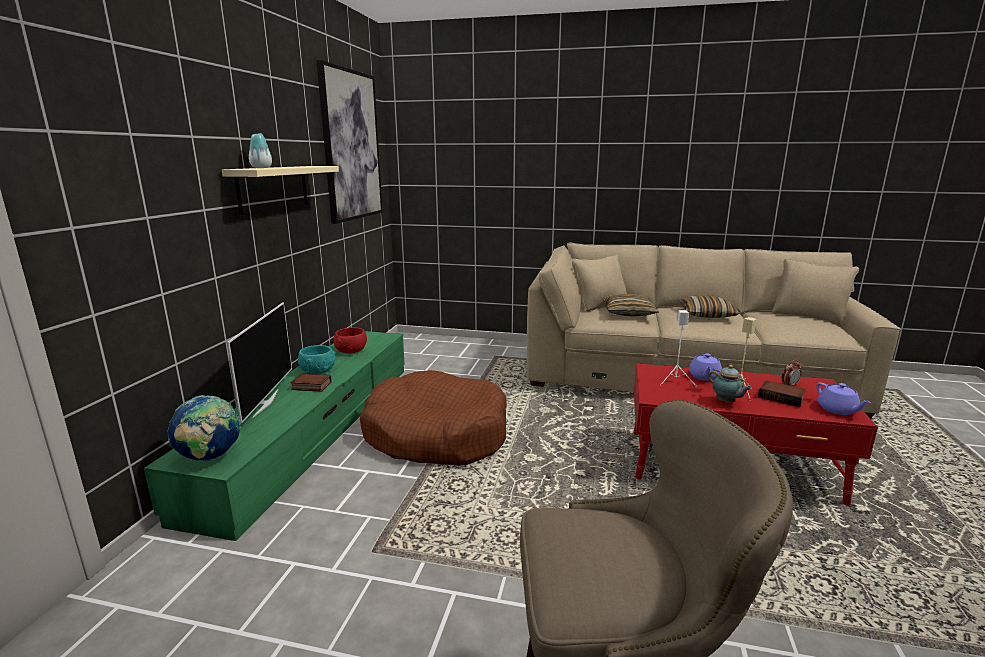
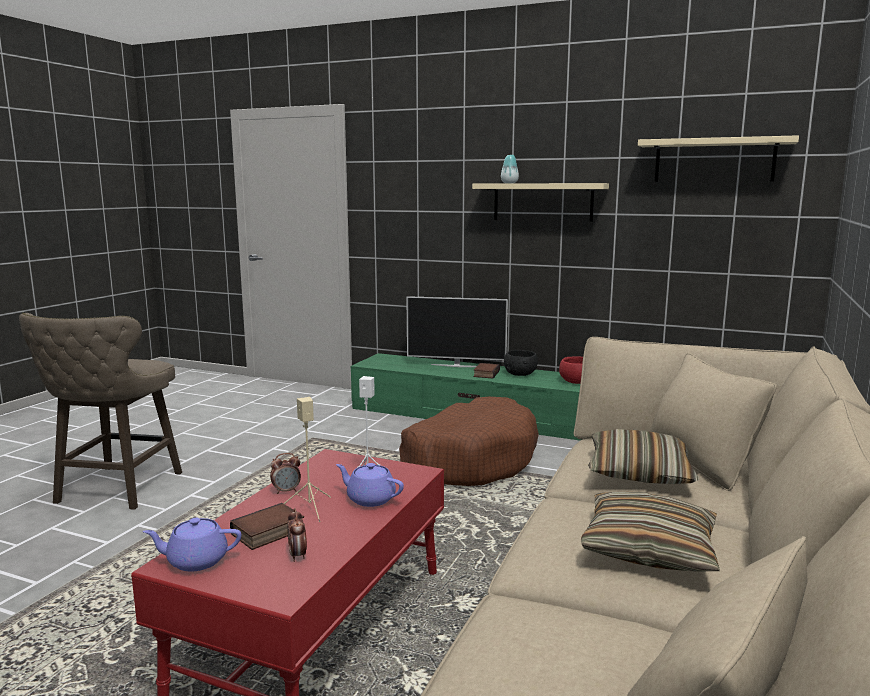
camera: 100 degrees right, 5 degrees down
globe [167,395,241,461] -> none
turquoise bowl [298,345,335,374] -> black bowl [504,350,538,376]
picture [316,60,383,224] -> beige shelf [638,135,799,182]
teapot [708,365,752,403] -> alarm clock [270,453,301,494]

